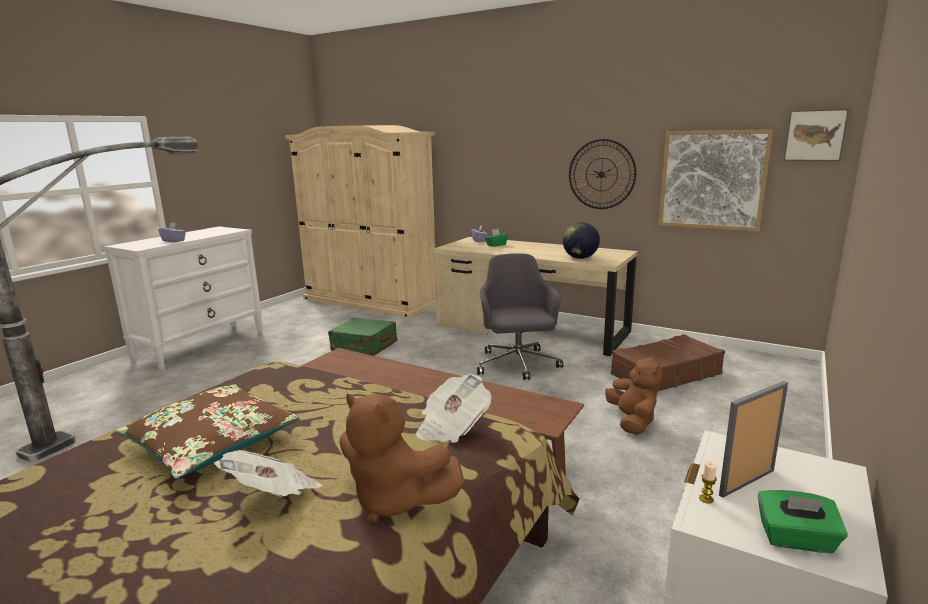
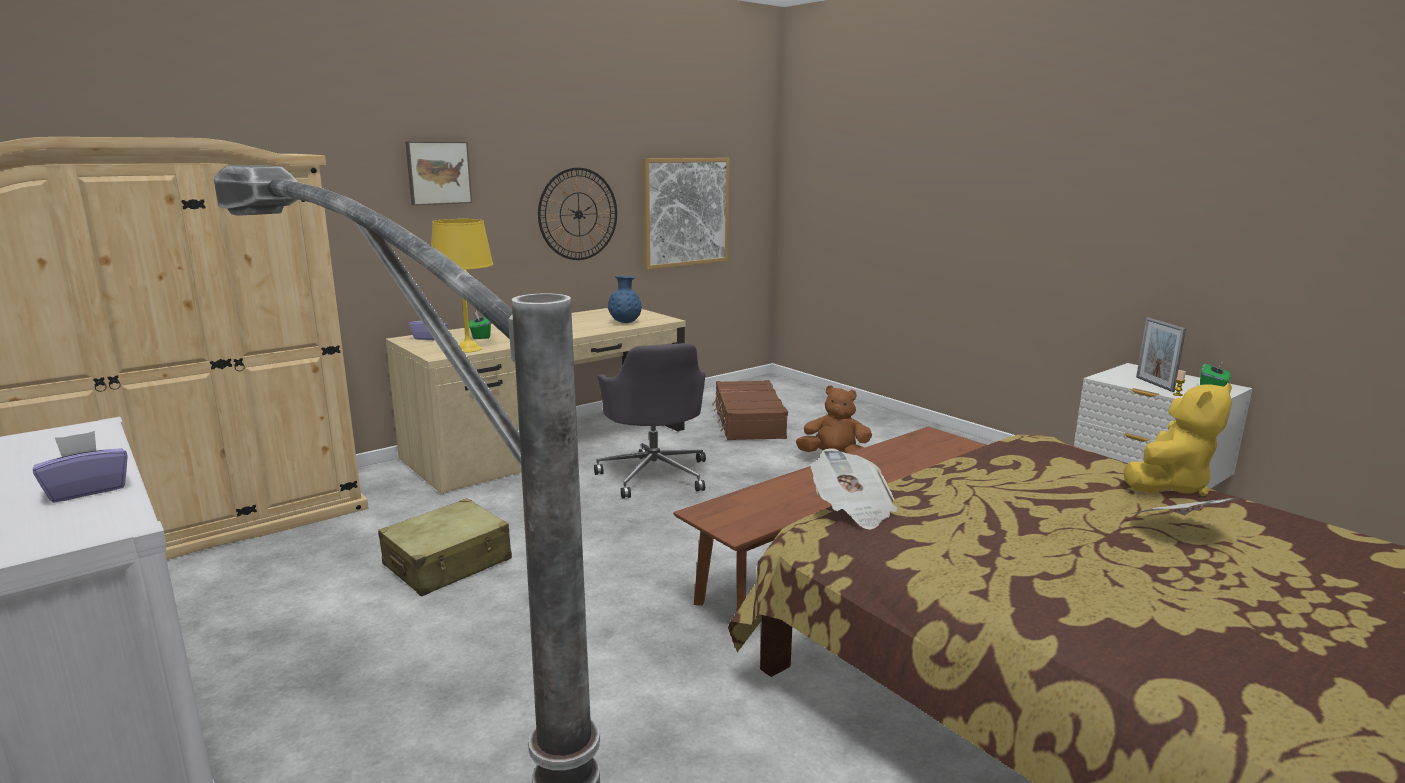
camera: 70 degrees left, 0 degrees up
brown pillow [116,384,301,479] -> none
green suitcase [328,318,397,356] -> beige suitcase [378,498,512,596]
brown plush toy [339,394,465,523] -> yellow plush toy [1124,384,1232,496]
newspaper [416,374,491,443] -> newspaper moved to [811,448,898,530]
grey office chair [477,253,563,380] -> grey office chair turned 120 degrees counterclockwise [594,343,706,498]
globe [563,222,600,259] -> blue vase [608,275,642,323]
picture [784,109,849,161] -> picture moved to [405,141,472,205]
none -> yellow table lamp [431,219,493,353]

